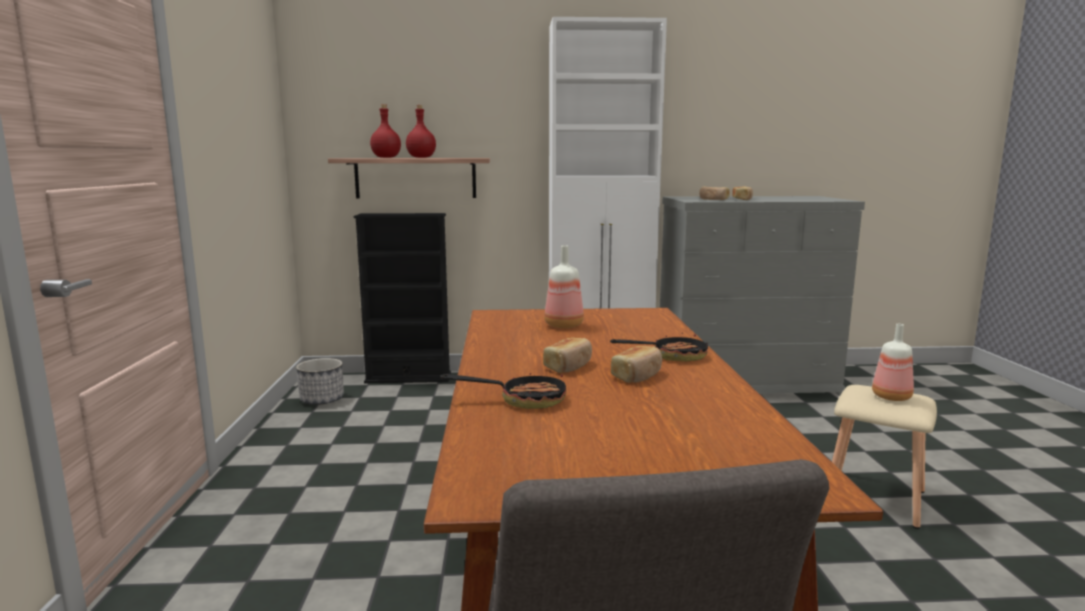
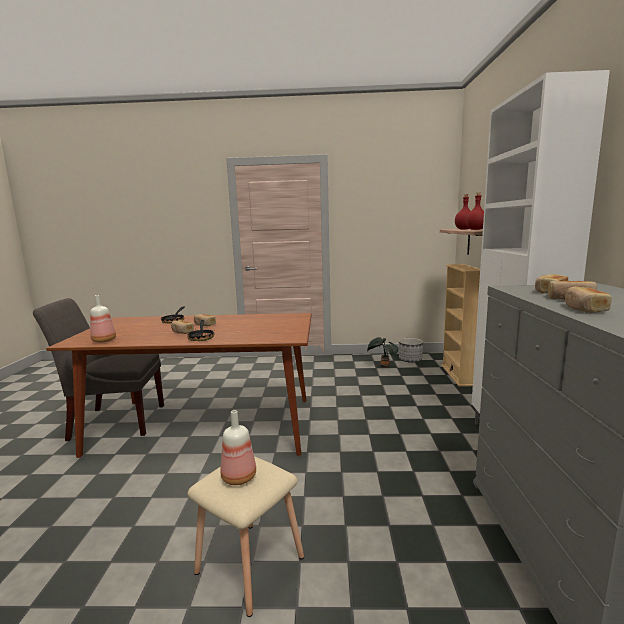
camera: 95 degrees right, 0 degrees up
black bookcase [354,213,451,383] -> beige bookcase [442,264,480,387]
bottle [544,245,584,328] -> bottle moved to [90,295,116,343]
none -> potted plant [367,337,399,368]
none -> bread [565,286,612,313]

